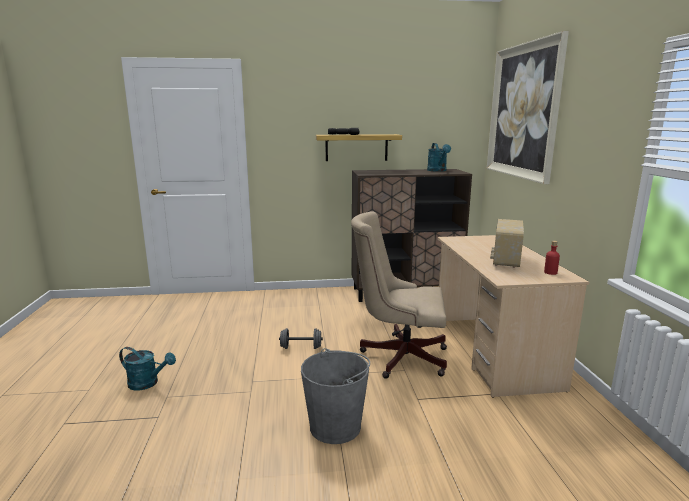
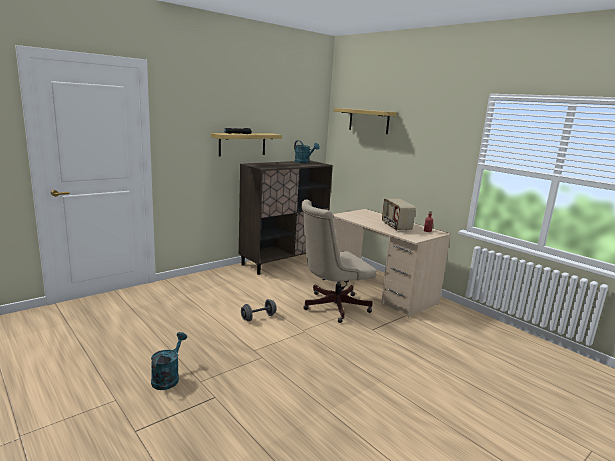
camera: 35 degrees left, 0 degrees up
turquoise watering can [119,347,176,391] -> turquoise watering can turned 60 degrees counterclockwise [151,332,187,390]
grey bucket [301,348,370,444] -> none
picture [487,31,569,184] -> shelf [334,108,397,134]

